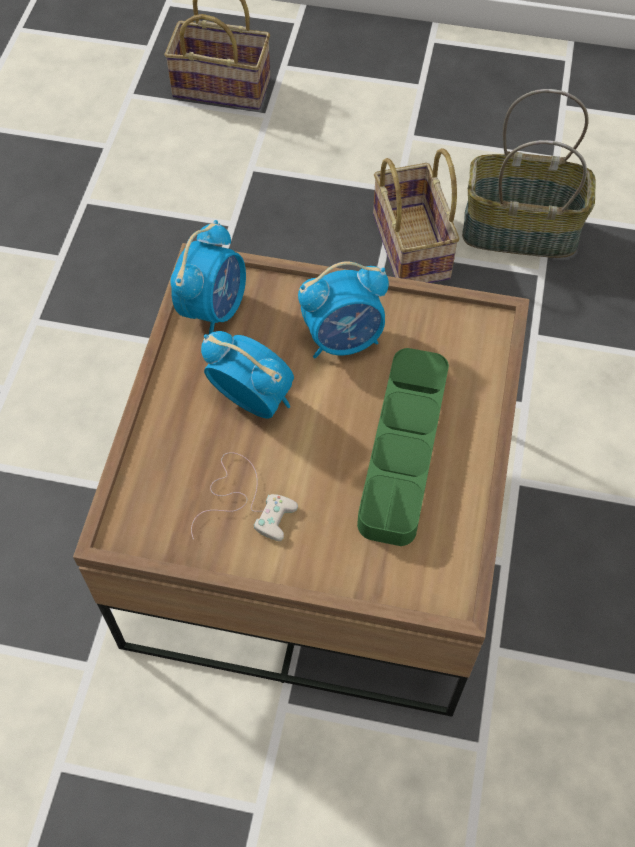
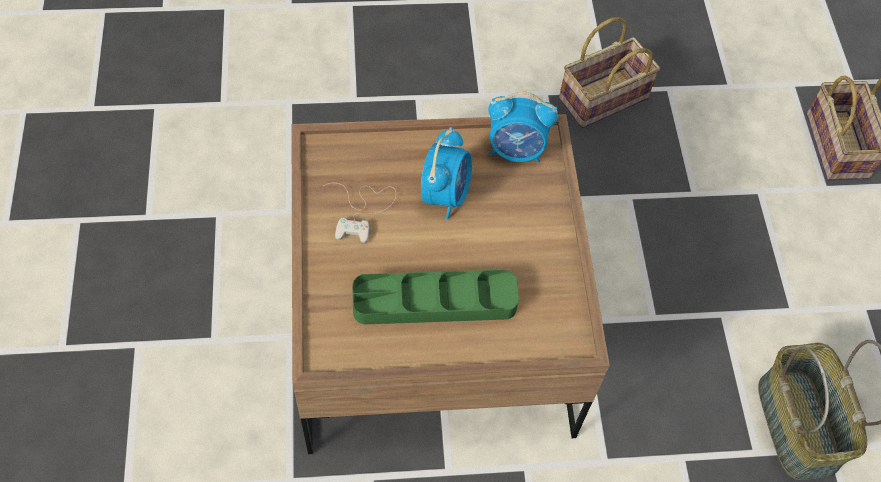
camera: 70 degrees right, 0 degrees up
alarm clock [298,261,389,358] -> none
basket [373,148,460,283] -> basket moved to [559,17,660,128]

